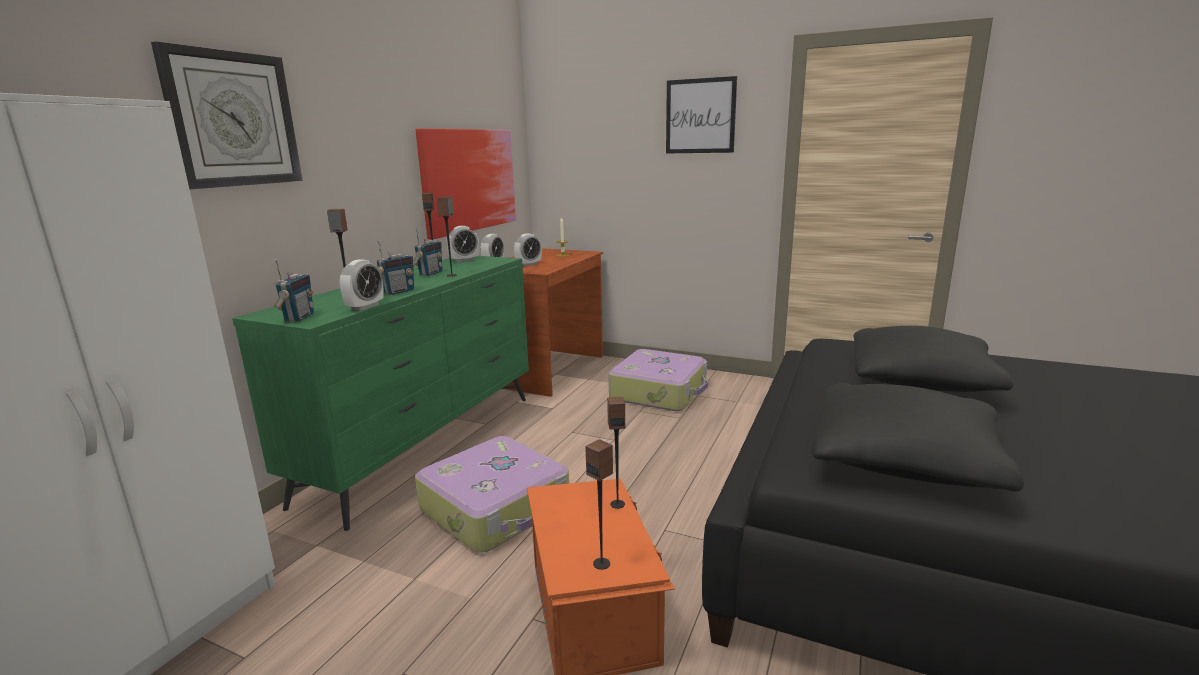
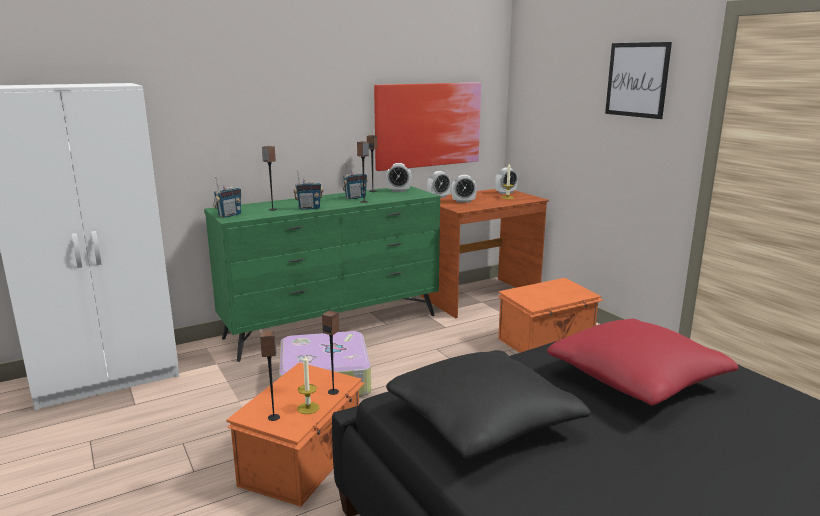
camera: 35 degrees right, 0 degrees up
wall clock [151,41,303,189] -> none
alarm clock [340,259,384,311] -> alarm clock moved to [495,167,518,194]
suitcase [608,349,708,411] -> orange storage box [498,278,603,353]
black pillow [854,326,1013,392] -> red pillow [547,319,738,406]
none -> candle [297,355,319,414]

